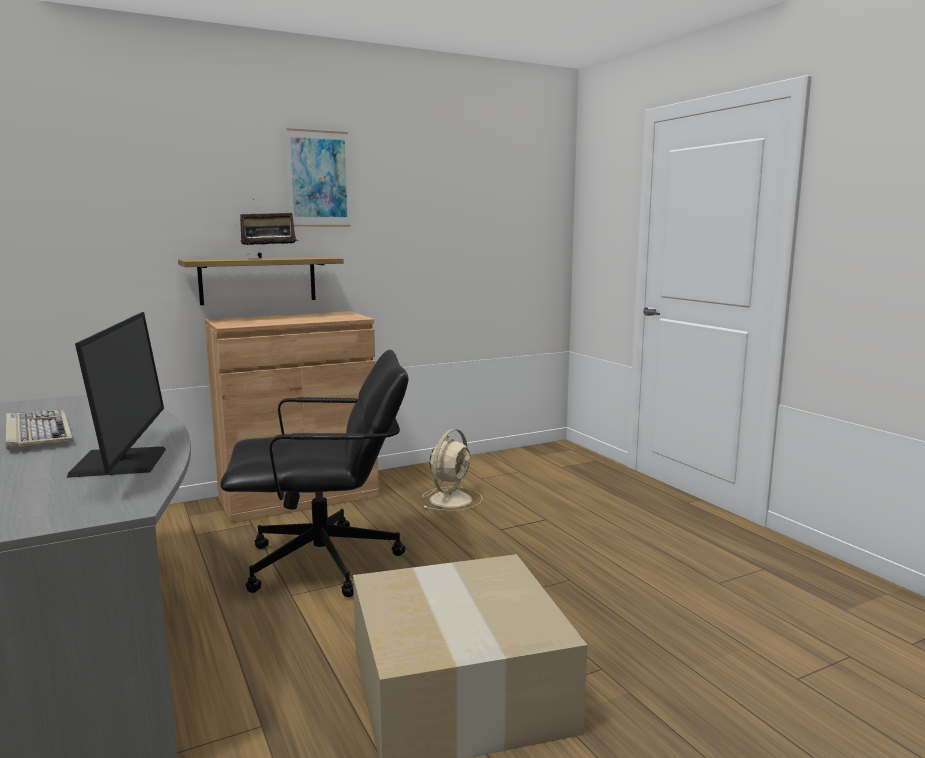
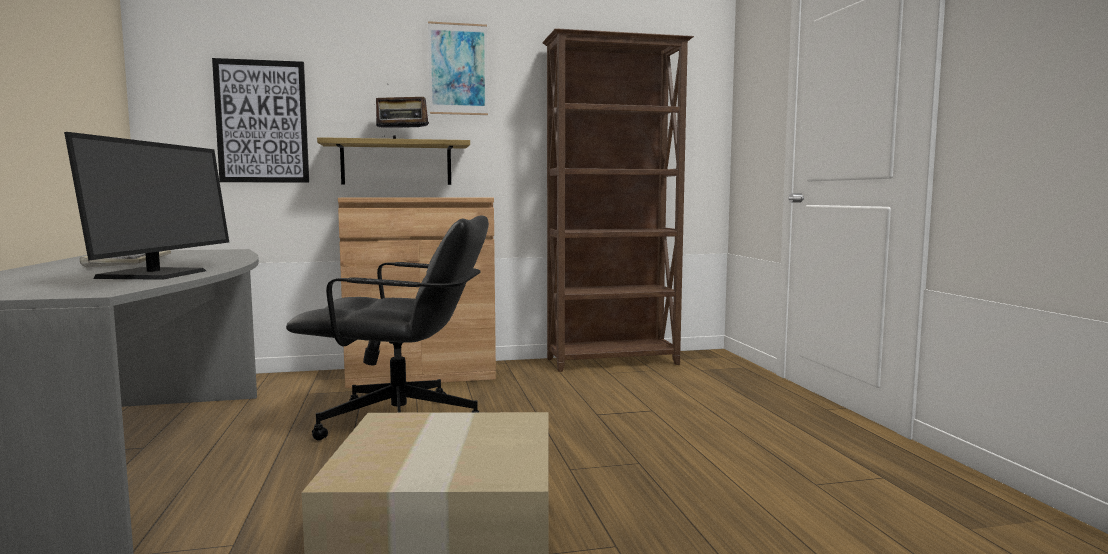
camera: 15 degrees right, 5 degrees down
beige fan [422,429,483,511] -> none
none -> picture [212,58,309,183]
none -> brown bookcase [542,28,694,372]

